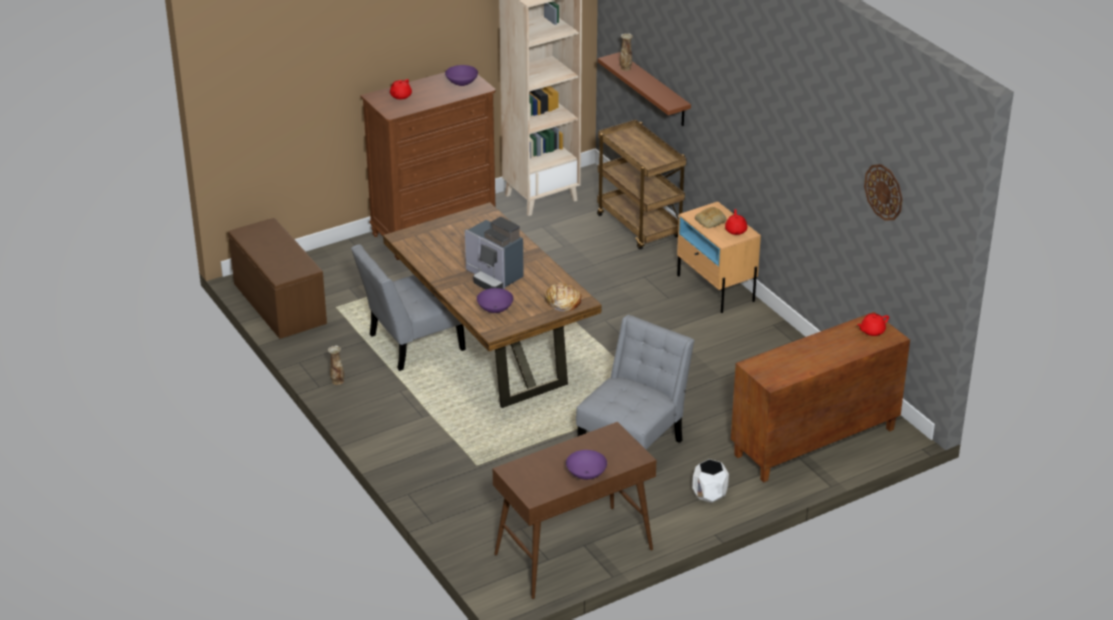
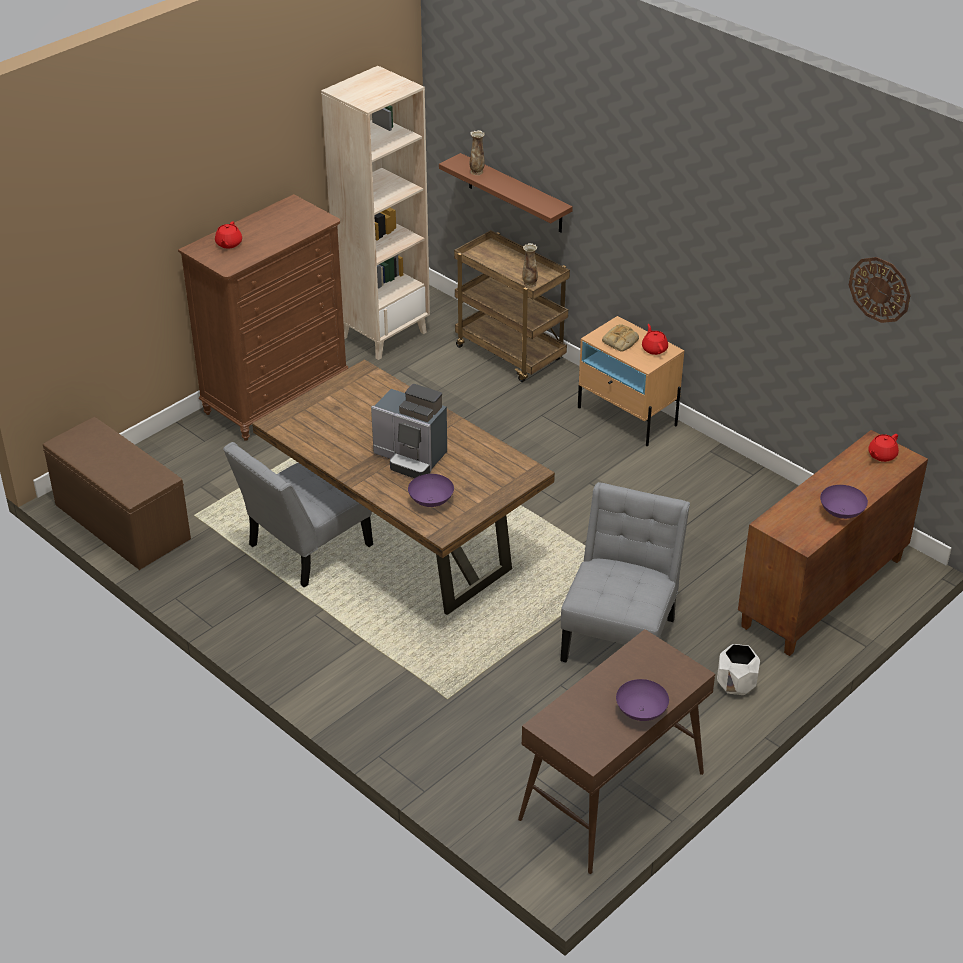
camera: 15 degrees left, 5 degrees up
vase [328,346,344,385] -> vase moved to [522,243,538,288]
purple bowl [445,65,478,86] -> purple bowl moved to [820,485,868,519]
bread [545,282,582,312] -> none

